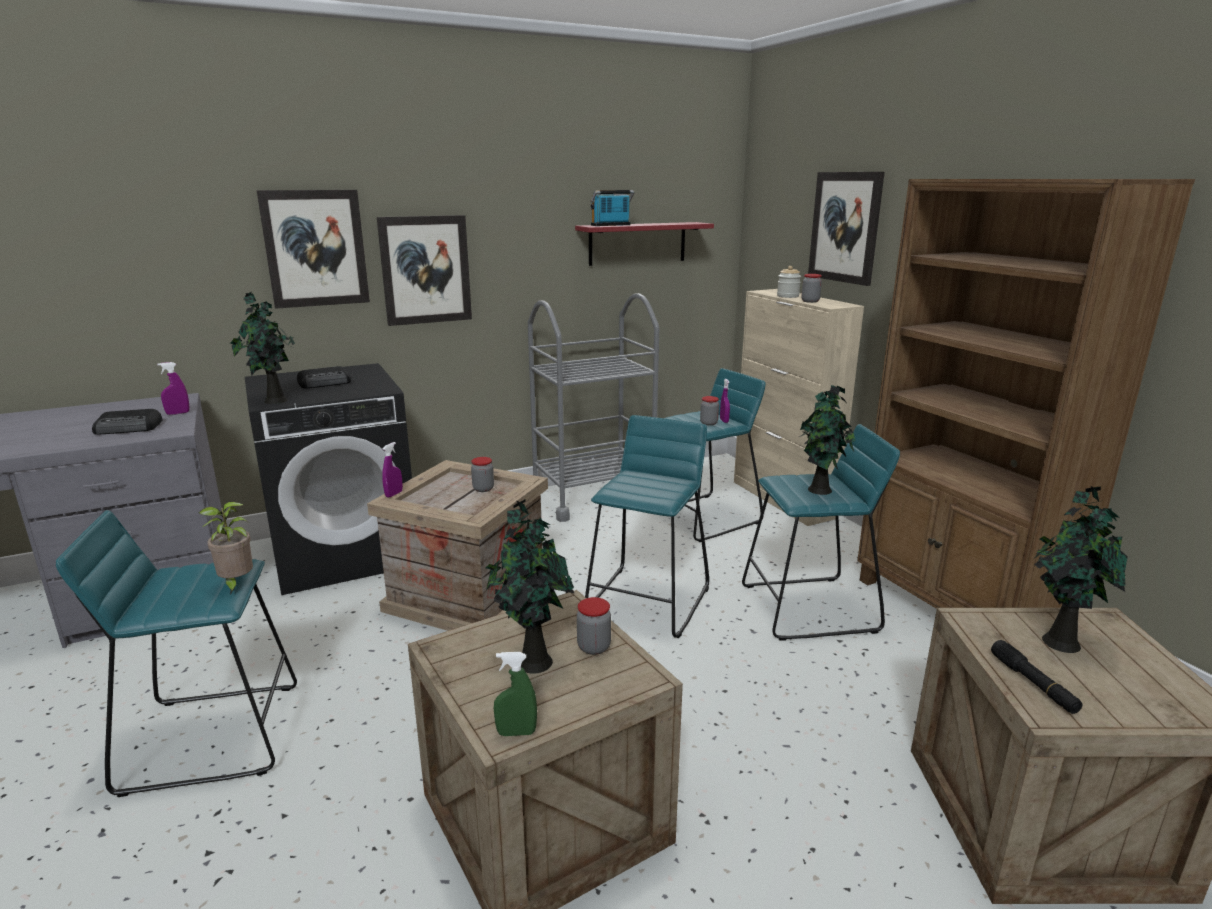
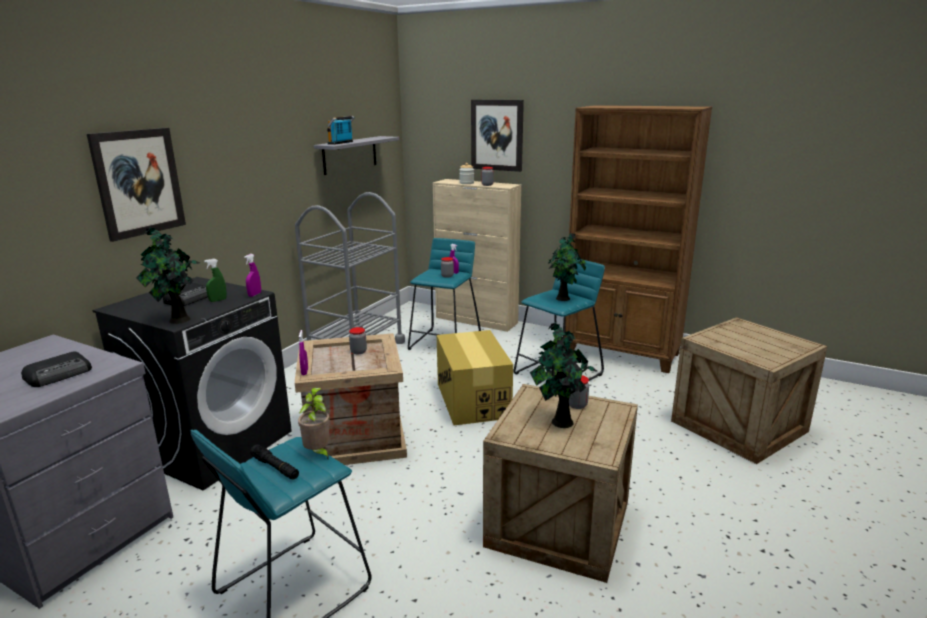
camera: 35 degrees left, 0 degrees up
purple spray bottle [157,362,190,415] -> purple spray bottle moved to [244,254,261,297]
picture [377,215,472,326] -> none
green spray bottle [494,652,537,736] -> green spray bottle moved to [204,259,227,302]
red shelf [575,222,714,266] -> grey shelf [314,136,399,175]
turquoise stool [585,415,709,638] -> cardboard box [437,330,513,425]
black flashlight [991,640,1082,714] -> black flashlight moved to [250,444,299,480]
potted plant [1034,486,1128,653] -> none

